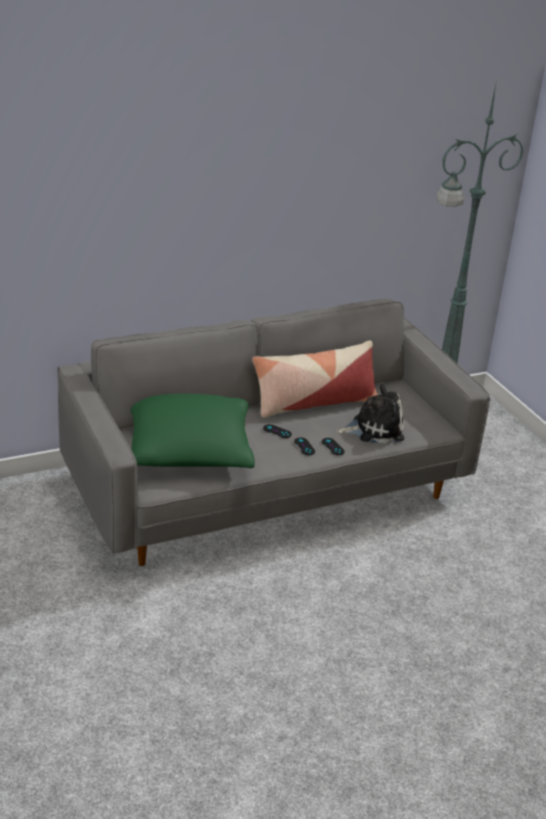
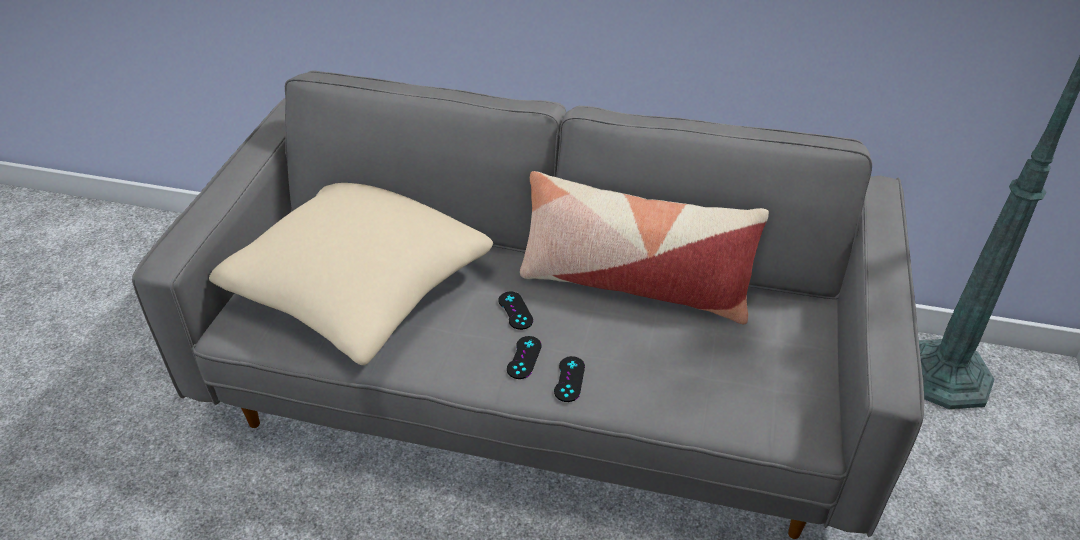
camera: 40 degrees right, 10 degrees up
green pillow [131,394,255,468] -> beige pillow [209,183,493,365]
plush toy [336,384,404,444] -> none

